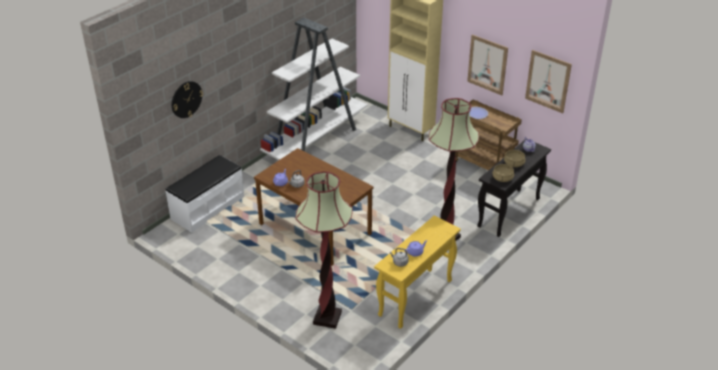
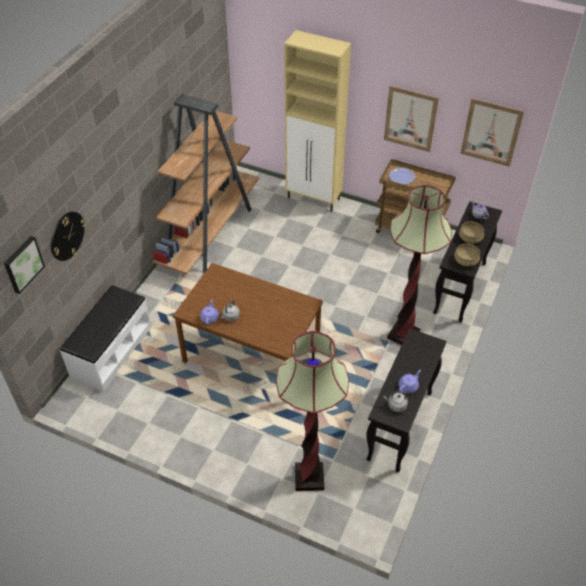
camera: 15 degrees left, 10 degrees up
white bookcase [260,17,368,160] -> brown bookcase [153,94,259,275]
yellow console table [374,216,461,329] -> black console table [366,328,447,473]
none -> picture [4,236,45,294]

